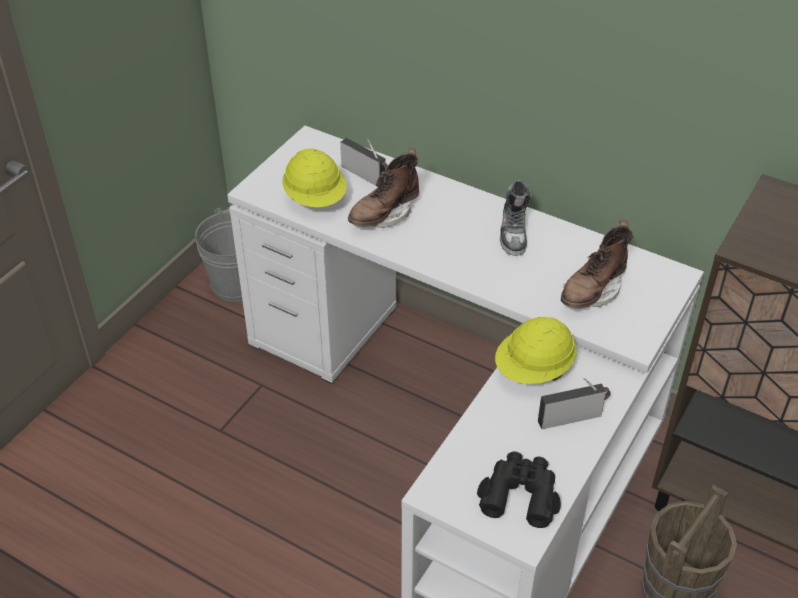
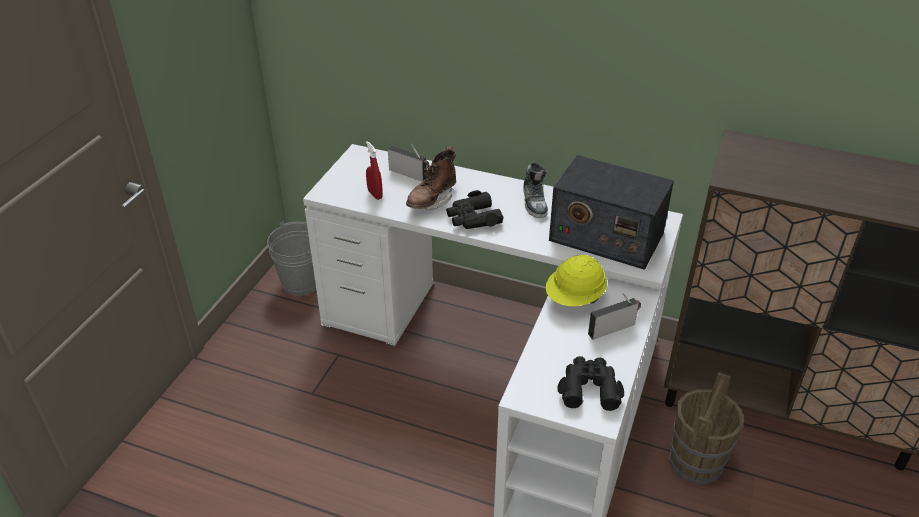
camera: 10 degrees left, 5 degrees down
yellow hard hat [283,149,347,207] -> red spray bottle [366,141,383,200]
brown boot [561,220,633,309] -> radio [549,155,674,270]
none -> black binoculars [446,190,504,229]

